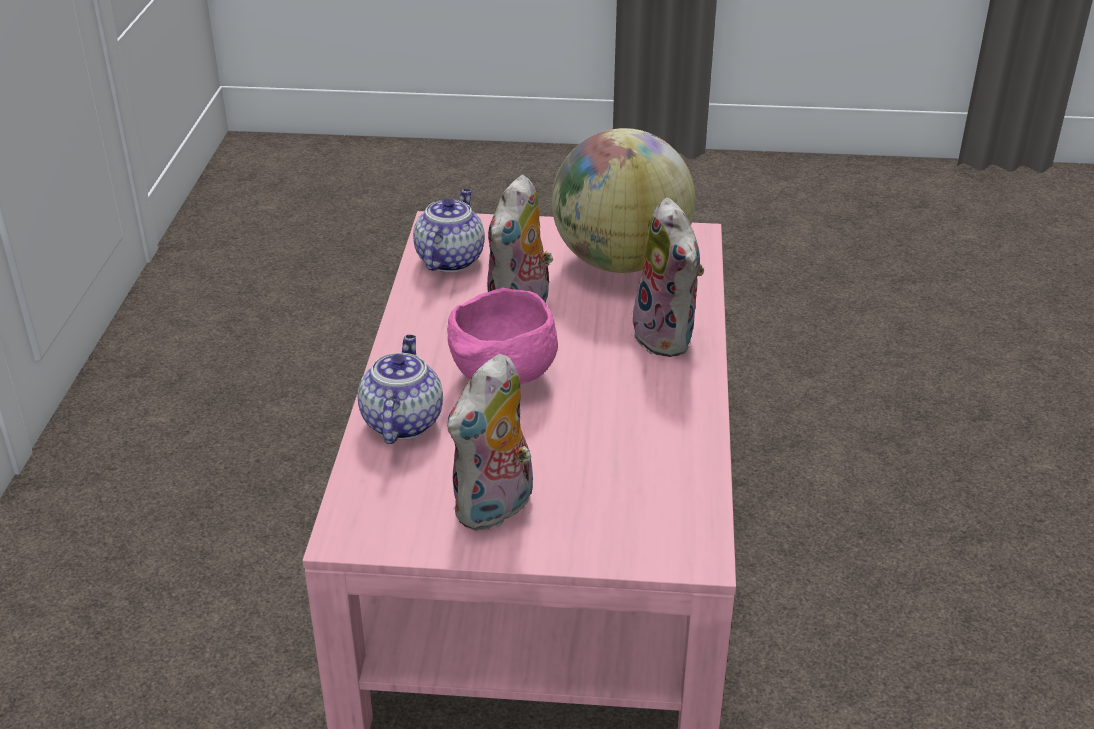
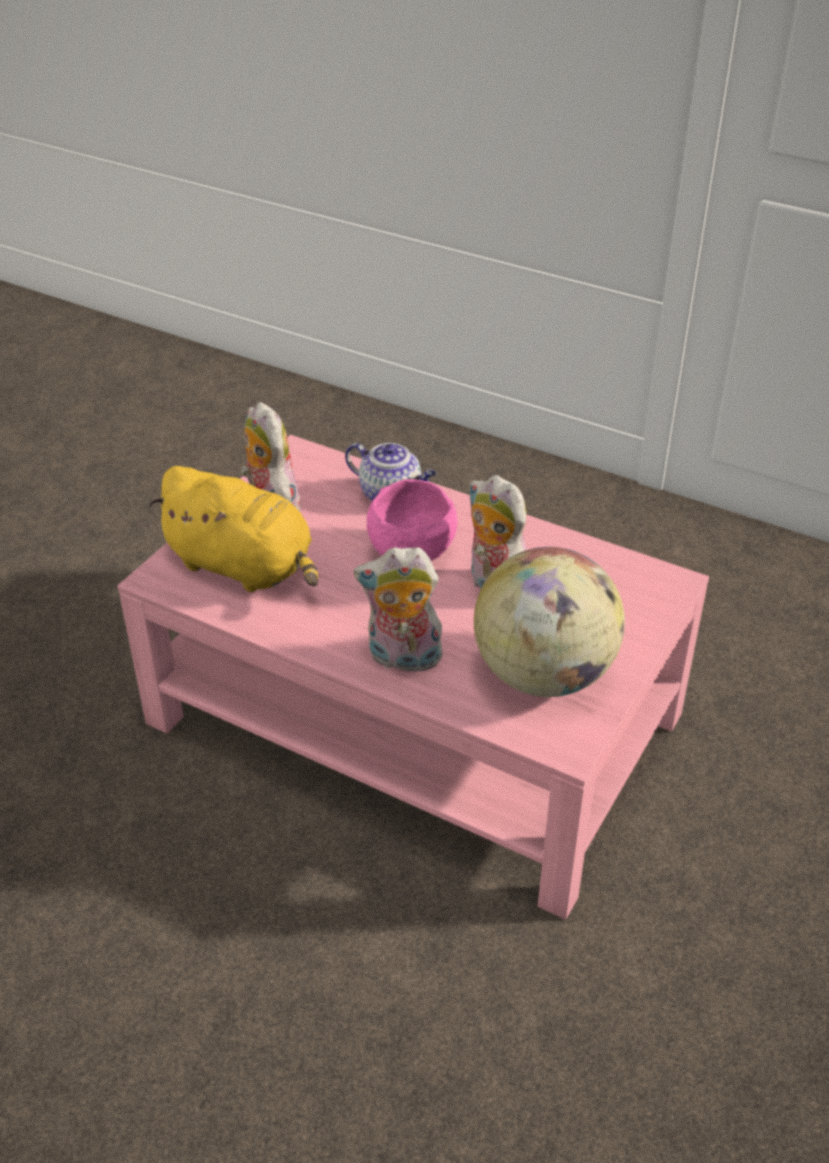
camera: 115 degrees right, 5 degrees up
teapot [413,189,485,272] -> none
none -> yellow plush toy [148,466,318,592]

